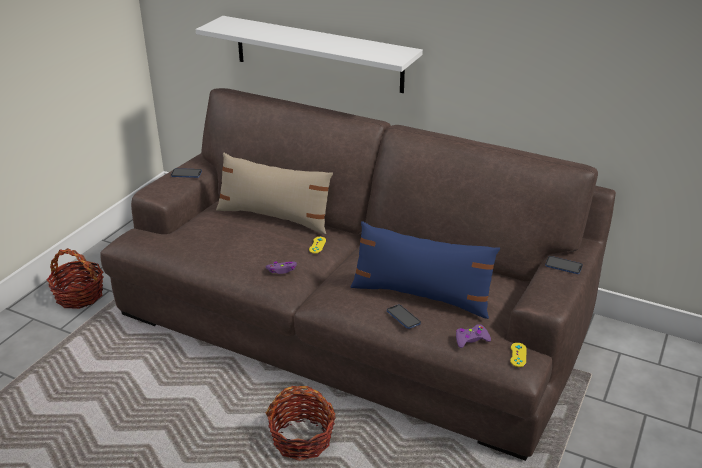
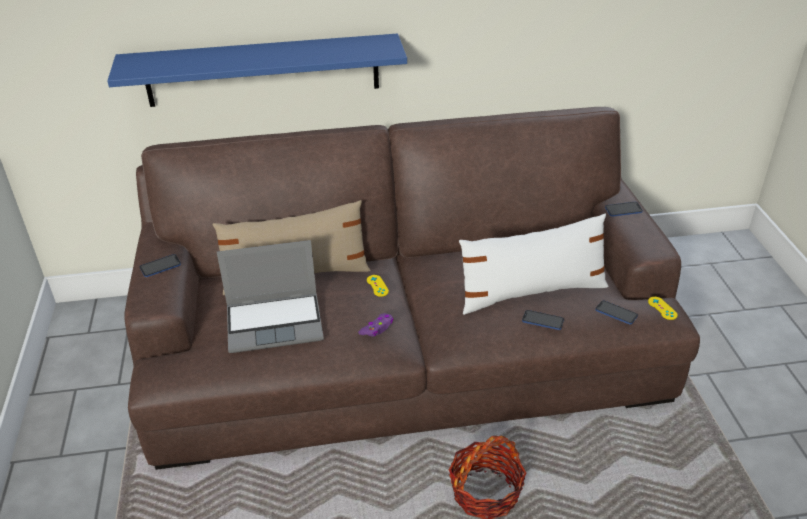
camera: 35 degrees left, 5 degrees up
basket [47,248,103,309] -> none
white shelf [196,16,423,93] -> blue shelf [107,33,407,107]
blue pillow [351,221,500,319] -> white pillow [459,214,609,315]
purple game controller [456,324,491,348] -> phone [595,300,638,324]
none -> laptop [217,240,324,353]

